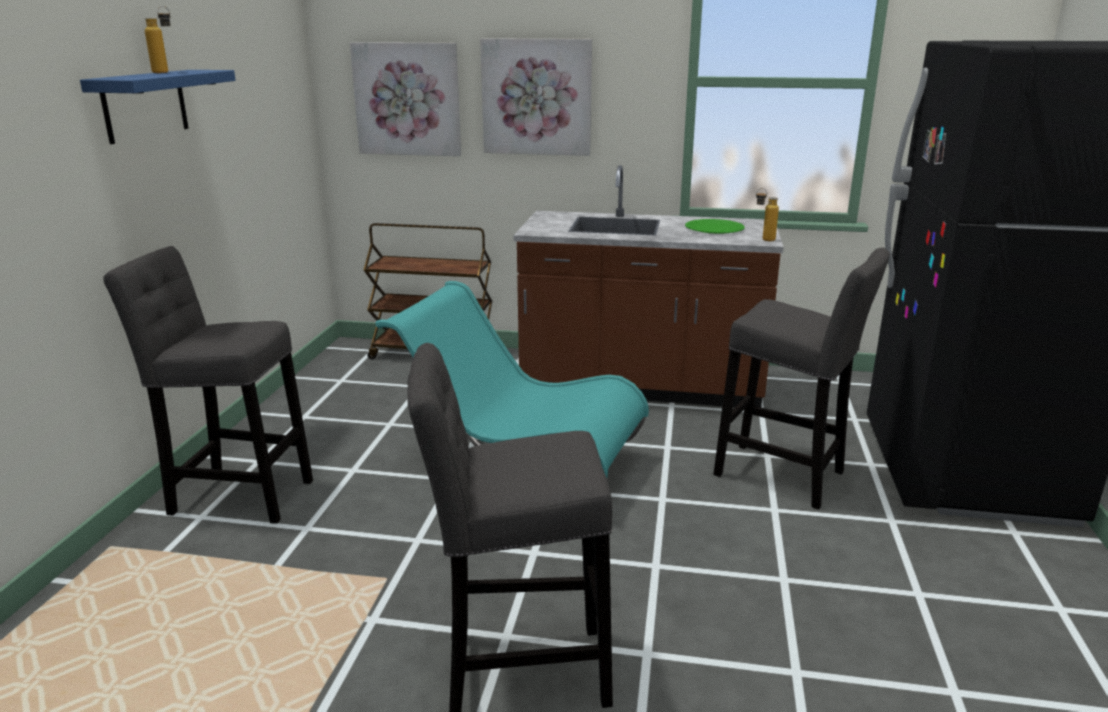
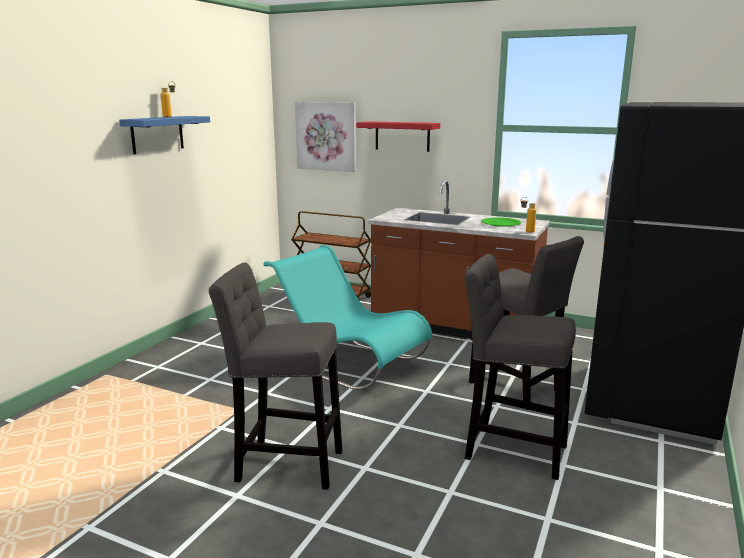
camera: 15 degrees right, 5 degrees down
grey stool [103,246,313,524] -> grey stool moved to [465,254,576,480]
picture [480,39,592,156] -> red shelf [356,121,440,152]

